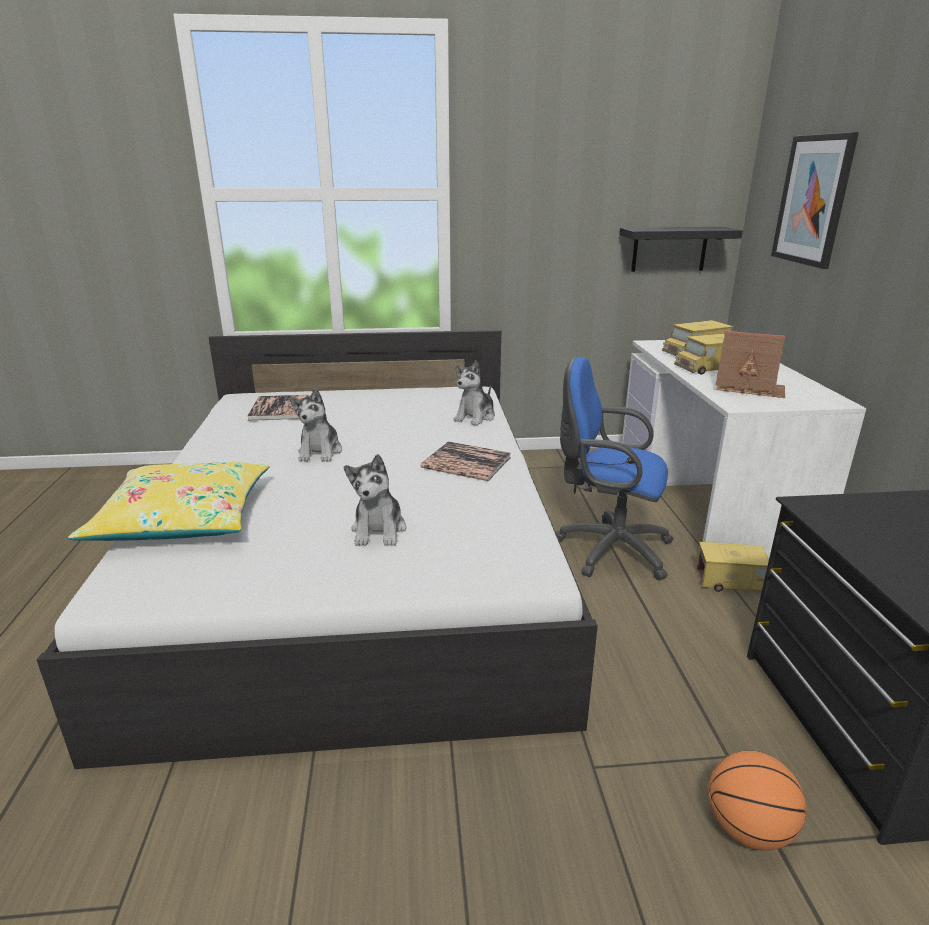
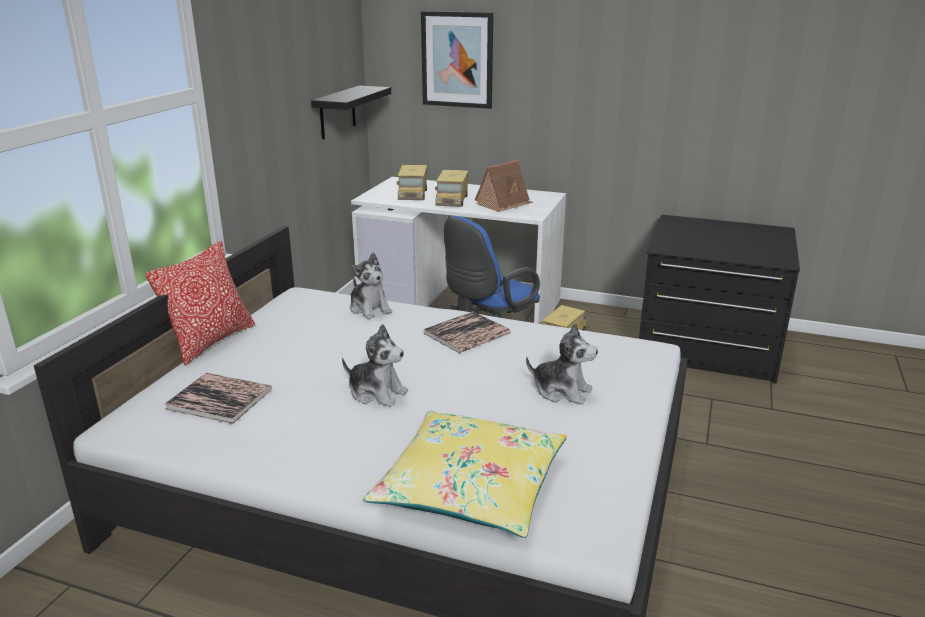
camera: 65 degrees left, 0 degrees up
basketball [708,750,807,851] -> none
none -> pillow [145,241,255,365]

